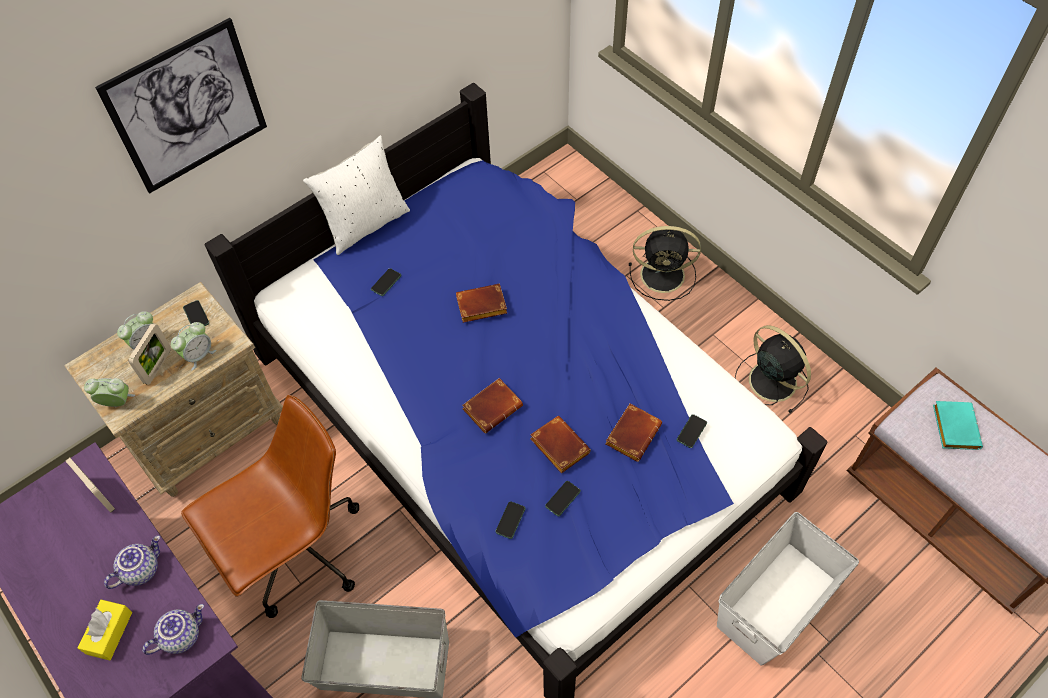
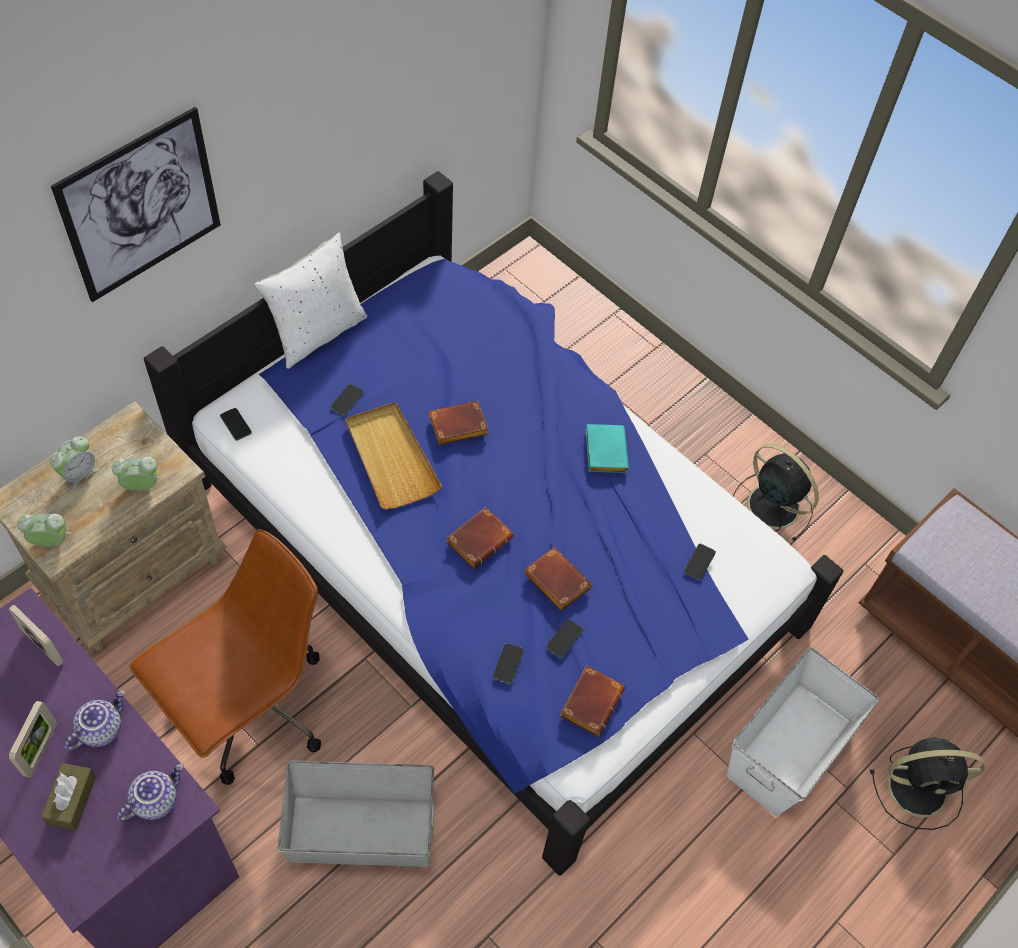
camera: 10 degrees left, 0 degrees up
yellow tissue box [78,600,132,660] -> brown tissue box [41,763,96,831]
picture frame [129,323,171,385] -> picture frame moved to [9,701,57,778]
alarm clock [171,322,217,370] -> alarm clock turned 135 degrees counterclockwise [112,457,160,491]
phone [183,300,209,326] -> phone moved to [220,408,252,441]
brown book [605,404,662,462] -> brown book moved to [560,665,625,737]
black fan [629,226,701,301] -> black fan moved to [870,738,985,830]
turquoise book [933,401,983,450] -> turquoise book moved to [585,424,629,473]
none -> beige tray [345,402,442,509]

